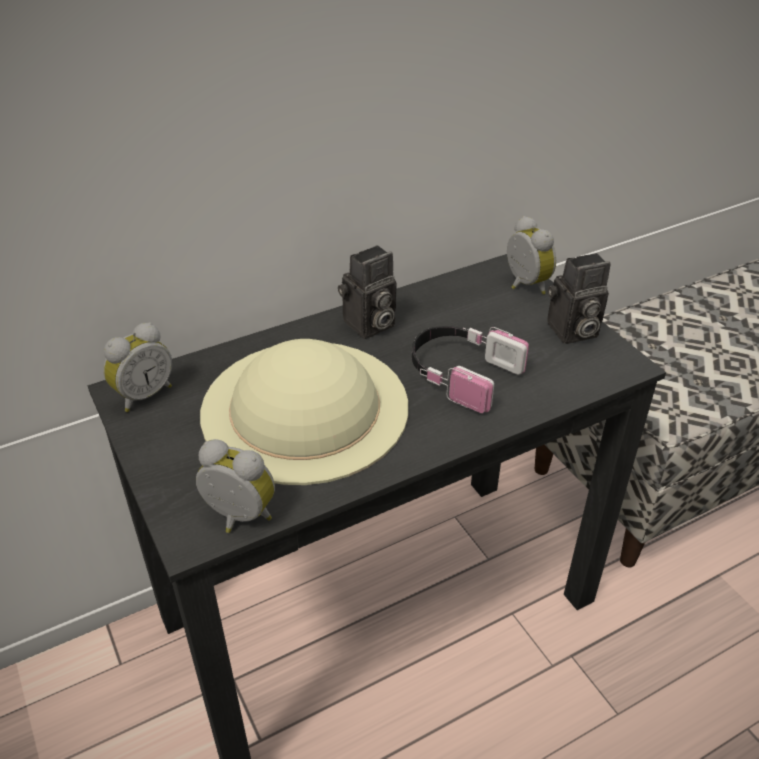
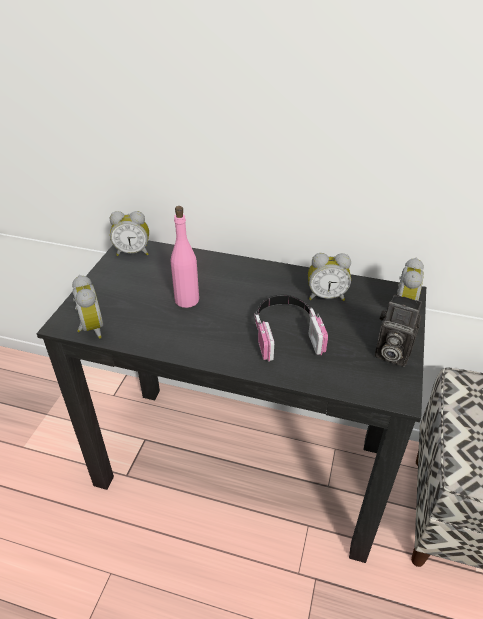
camera: 45 degrees right, 0 degrees up
beige hat [200,339,408,485] -> pink bottle [171,206,199,308]
camera [338,245,396,339] -> none
none -> alarm clock [308,253,351,301]

